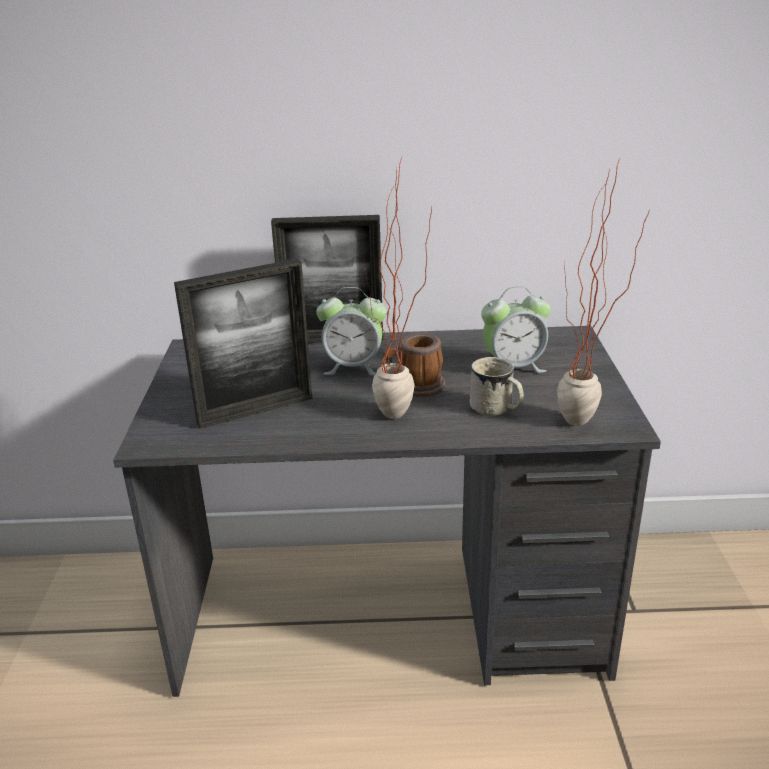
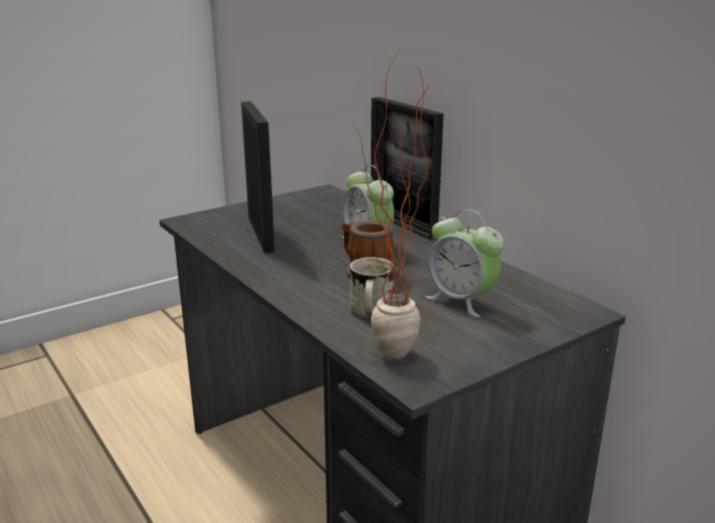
camera: 55 degrees right, 5 degrees down
picture frame [174,259,312,429] -> picture frame turned 135 degrees counterclockwise [241,101,275,253]
potted plant [364,158,432,419] -> none

